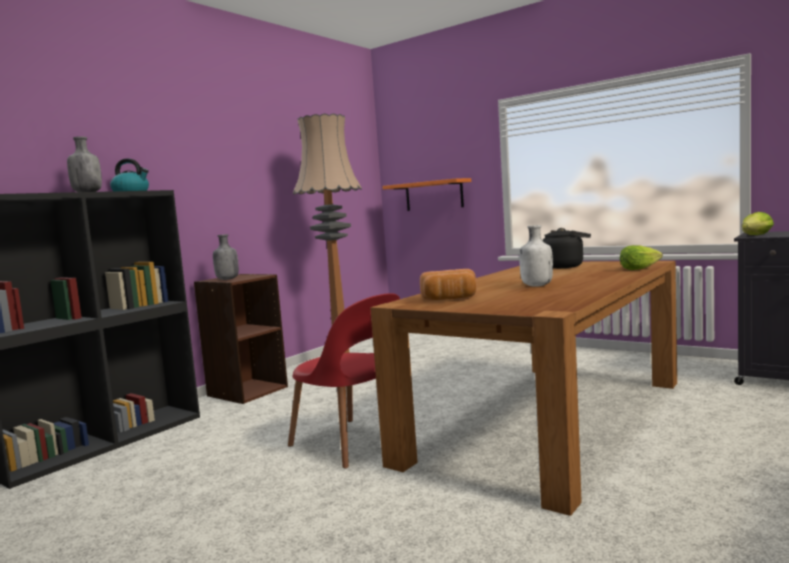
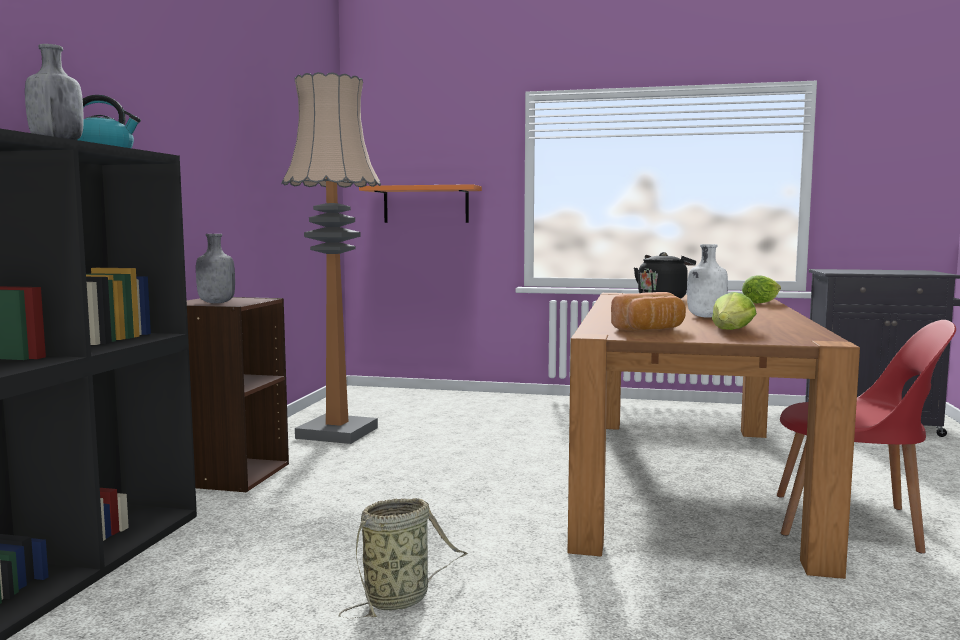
camera: 25 degrees left, 0 degrees up
red chair [288,293,400,468] -> red chair moved to [777,320,956,553]
lettuce [742,212,774,235] -> lettuce moved to [712,292,757,330]
none -> basket [339,498,468,618]

